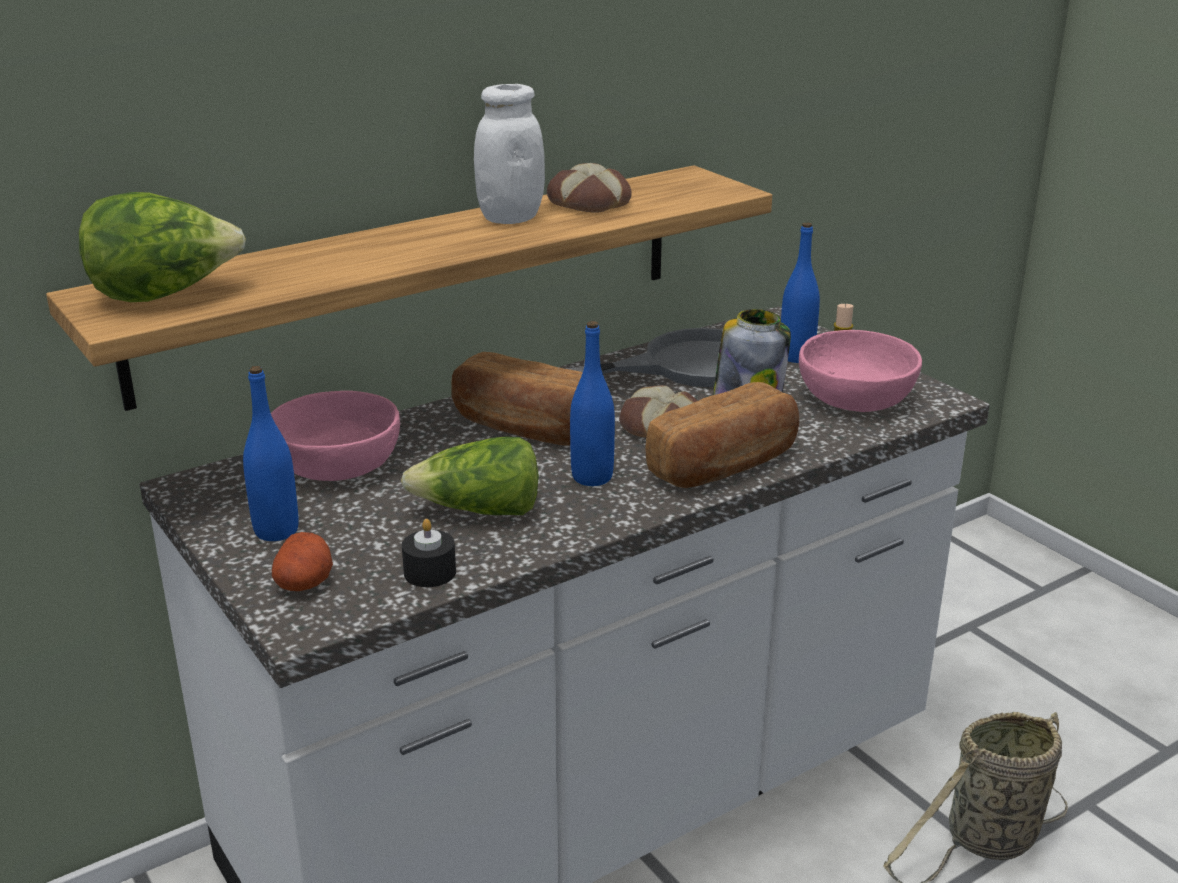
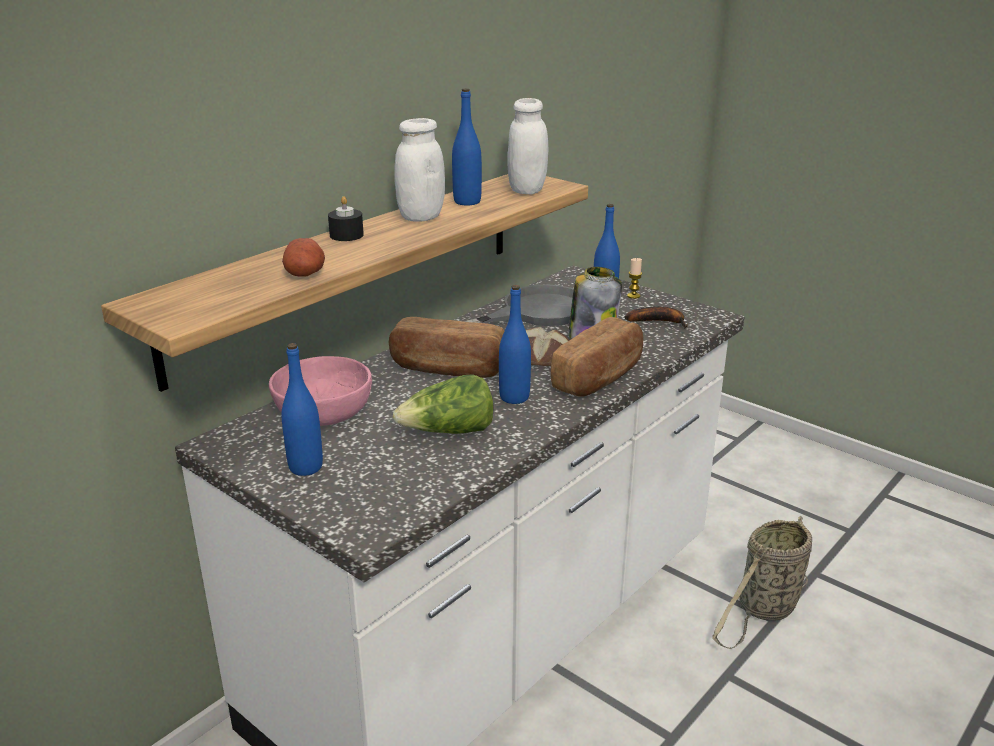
camera: 15 degrees left, 0 degrees up
lettuce [79,192,246,302] -> none
potato [272,532,333,591] -> potato moved to [282,238,325,277]
black candle [402,519,456,587] -> black candle moved to [328,196,364,241]
bread [547,163,632,213] -> blue bottle [452,88,482,205]
pink bowl [799,330,922,412] -> banana [625,306,688,329]
none -> white jar [508,98,548,195]

